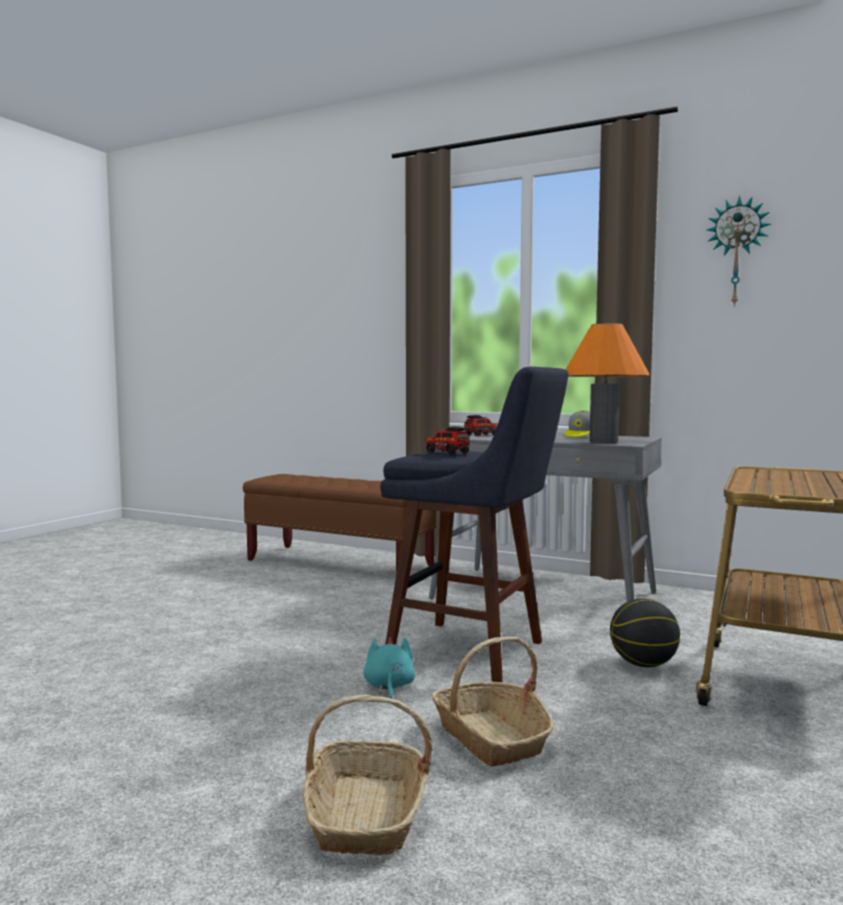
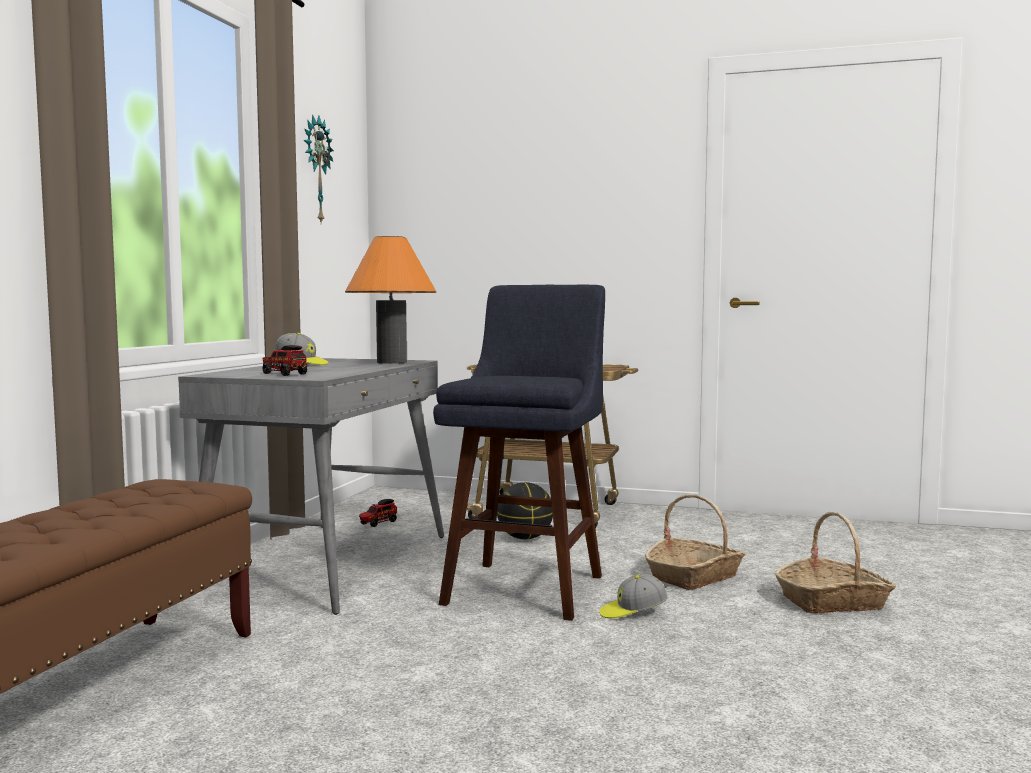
camera: 100 degrees left, 0 degrees up
turquoise plush toy [363,637,415,699] -> cap [599,574,668,618]
toy truck [426,426,470,455] -> toy truck moved to [359,499,397,527]

